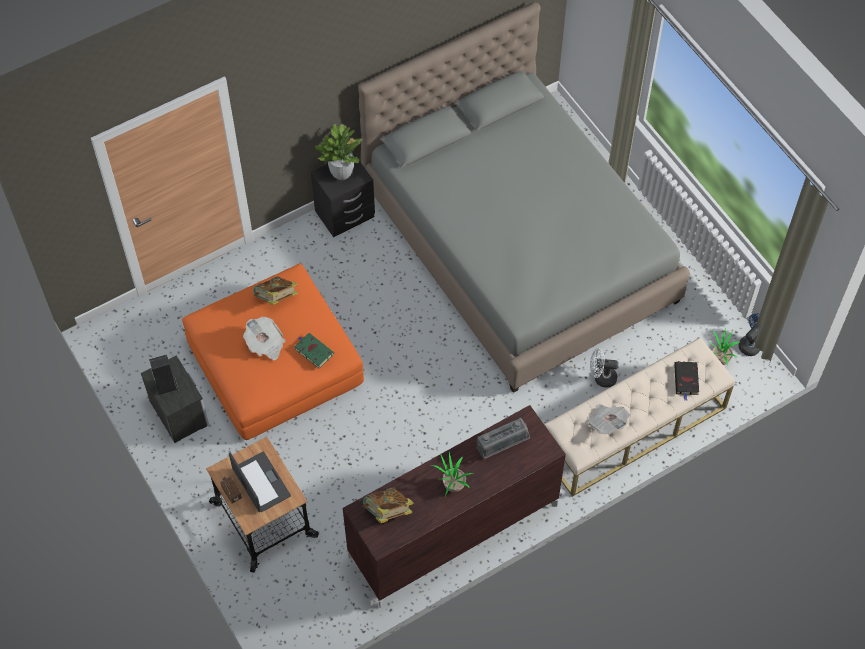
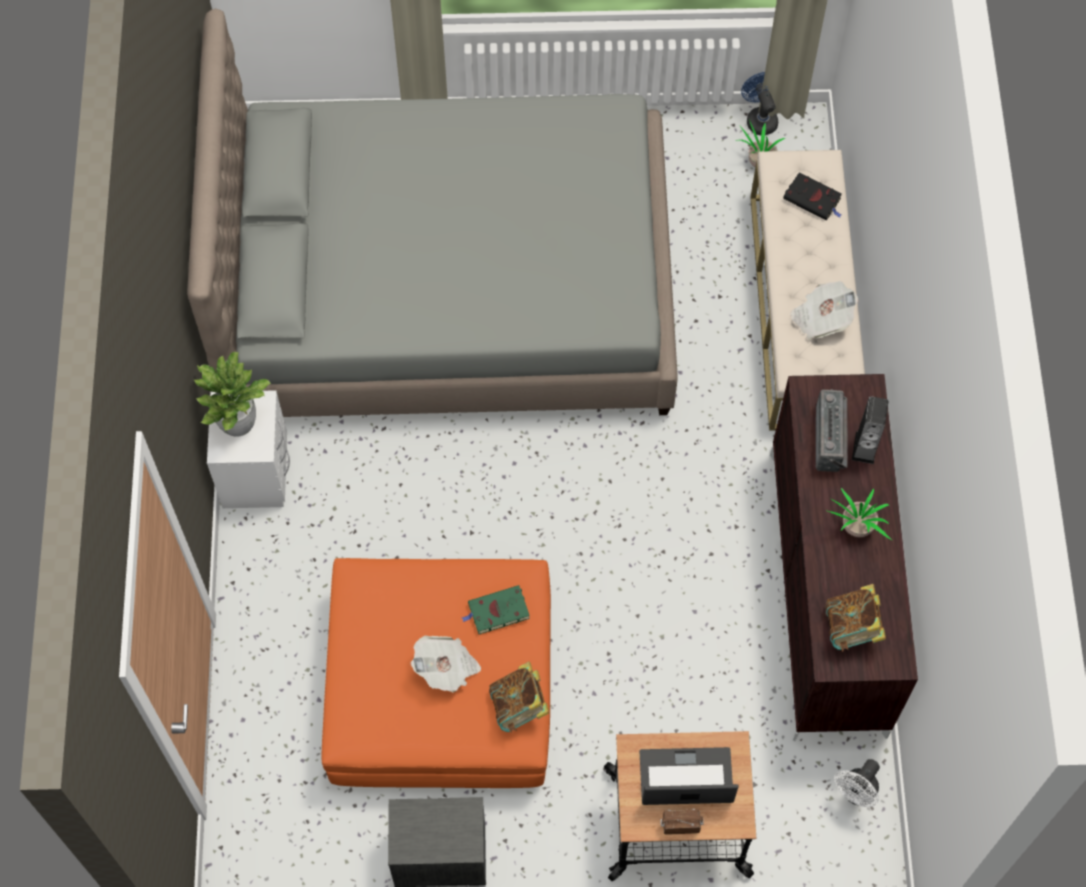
camera: 60 degrees left, 5 degrees up
speaker [149,354,178,395] -> speaker moved to [852,396,888,464]
book [253,276,298,305] -> book moved to [489,661,549,734]
black nightstand [311,152,375,237] -> white nightstand [207,390,290,508]
white fan [590,348,618,388] -> white fan moved to [834,759,880,807]

